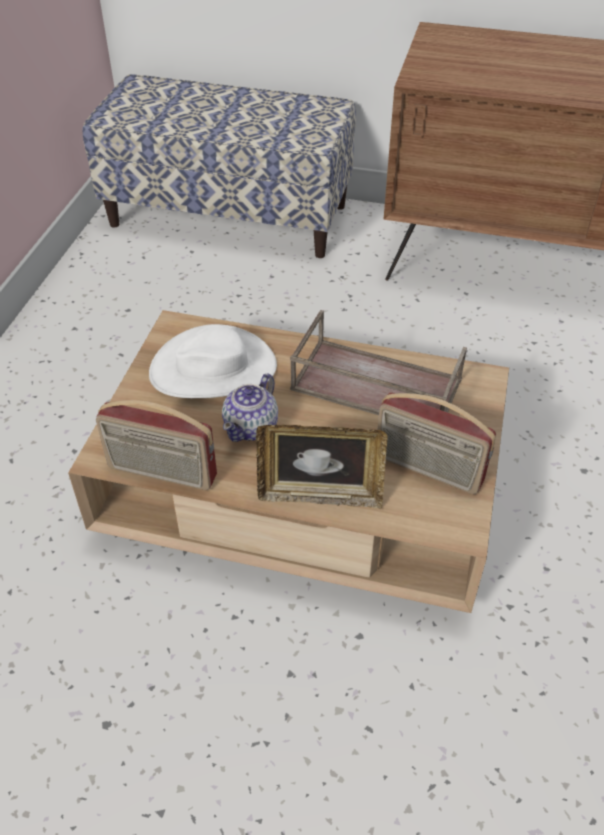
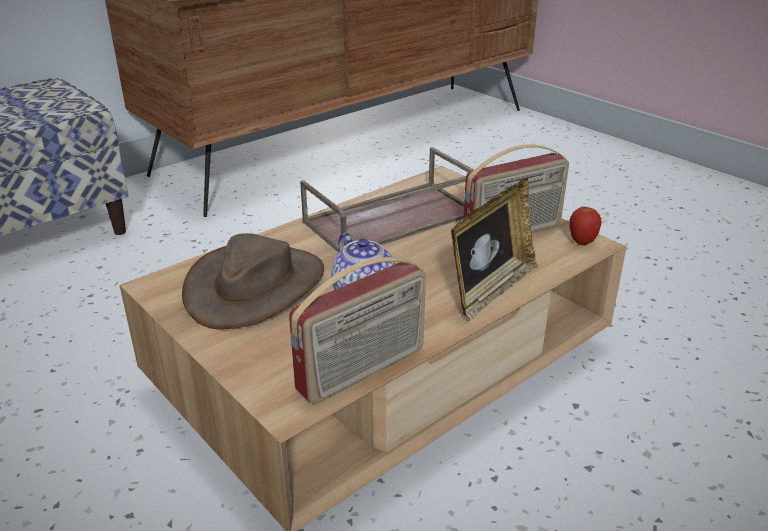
camera: 55 degrees left, 15 degrees down
white hat [149,324,277,398] -> brown hat [182,233,324,329]
none -> apple [570,207,602,245]

